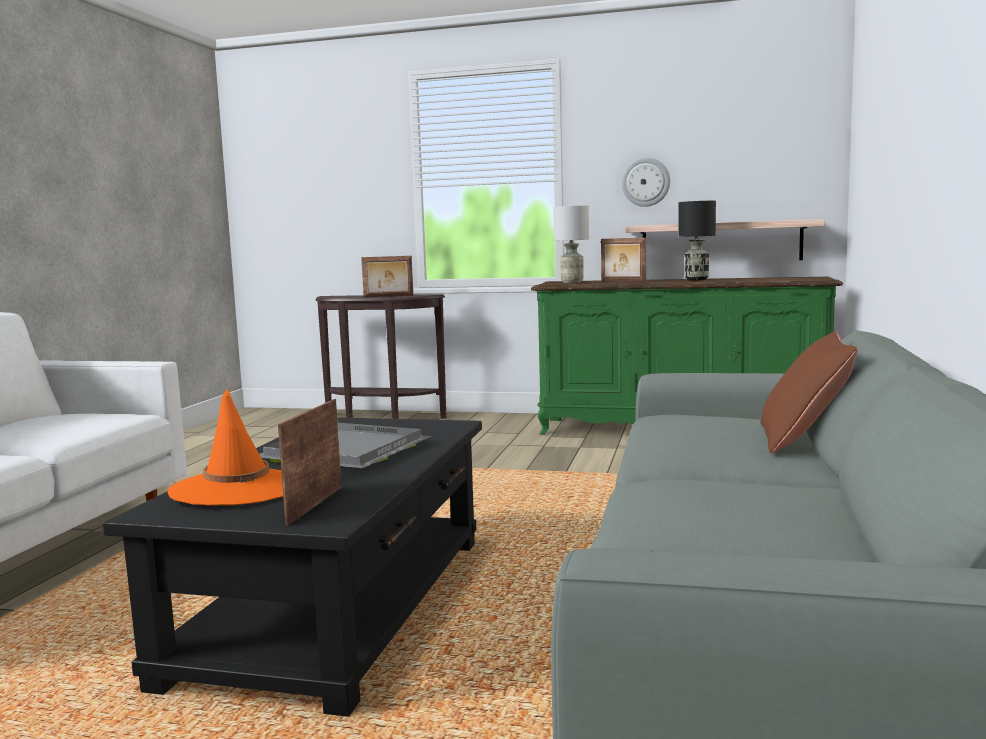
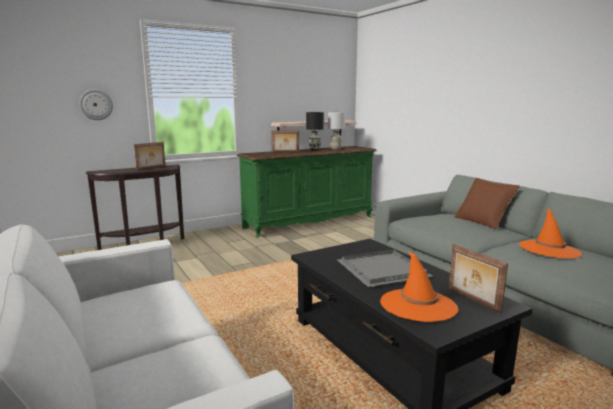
camera: 45 degrees left, 5 degrees up
grey table lamp [553,206,589,283] -> grey table lamp moved to [328,112,345,150]
wall clock [622,158,670,207] -> wall clock moved to [79,89,113,120]
none -> orange hat [519,207,582,259]

